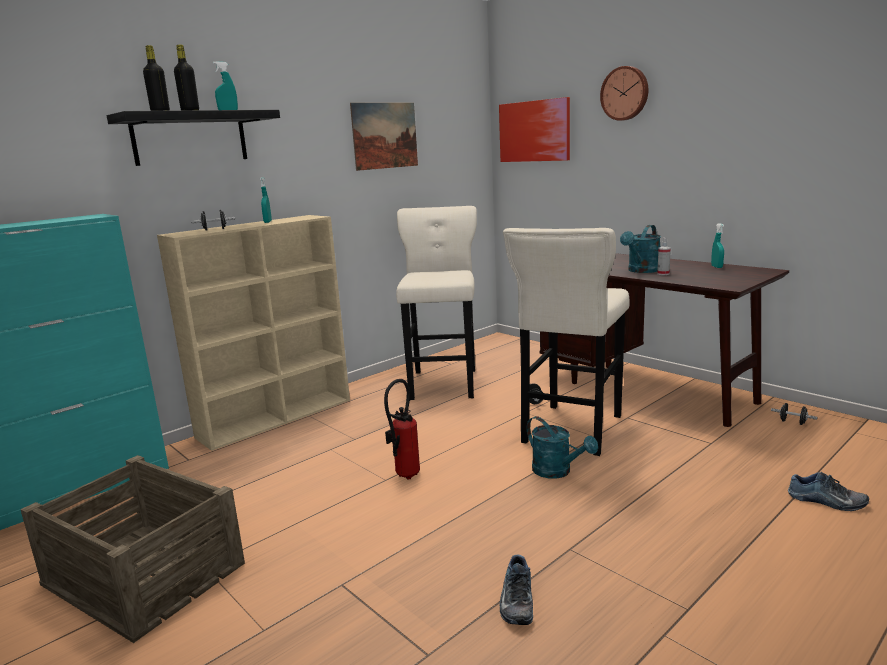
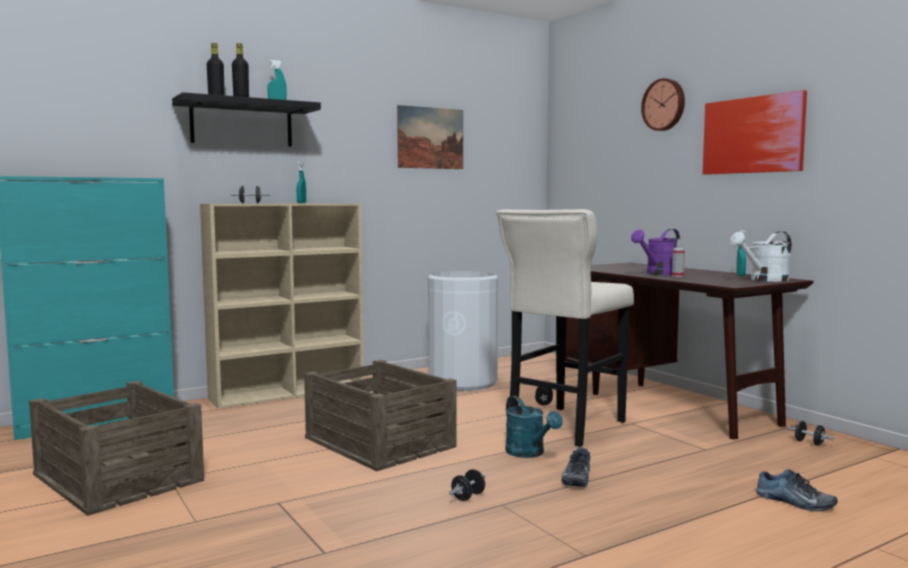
camera: 10 degrees right, 10 degrees down
fire extinguisher [384,379,420,480] -> crate [304,360,457,471]
beige stool [396,206,477,400] -> white trash can [428,271,498,391]
picture [499,97,570,162] -> picture moved to [703,90,807,175]
shoe [499,555,533,625] -> shoe moved to [561,447,590,487]
turquoise watering can [620,225,661,273] -> purple watering can [631,229,680,275]
none -> black dumbbell [449,469,486,501]
none -> white watering can [730,231,792,282]

